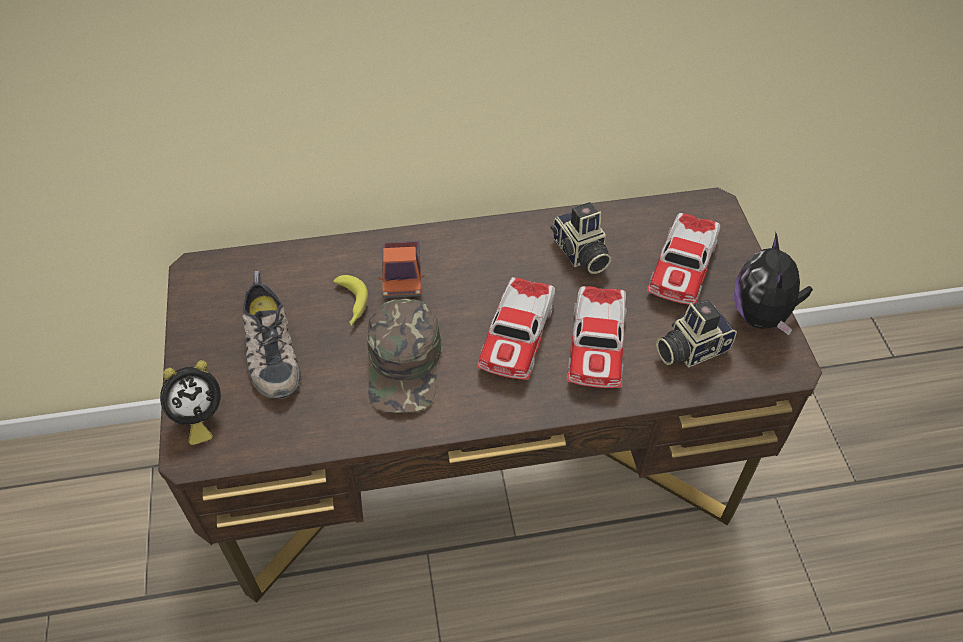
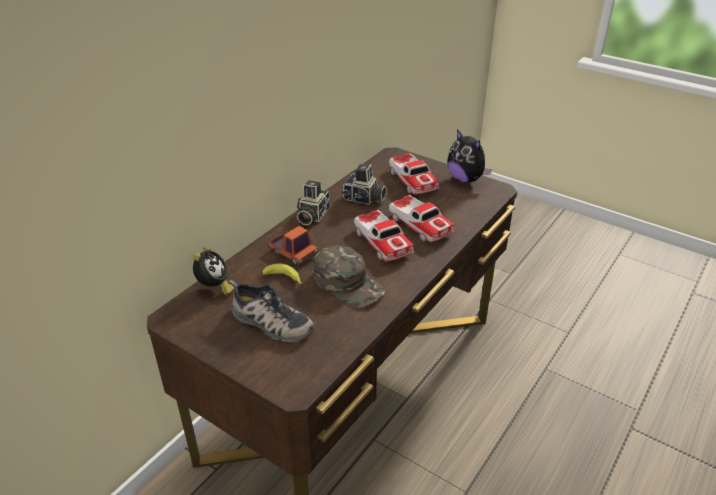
camera: 45 degrees left, 15 degrees down
alarm clock [160,360,221,445] -> alarm clock moved to [193,246,234,295]
camera [656,299,737,368] -> camera moved to [297,180,330,225]

